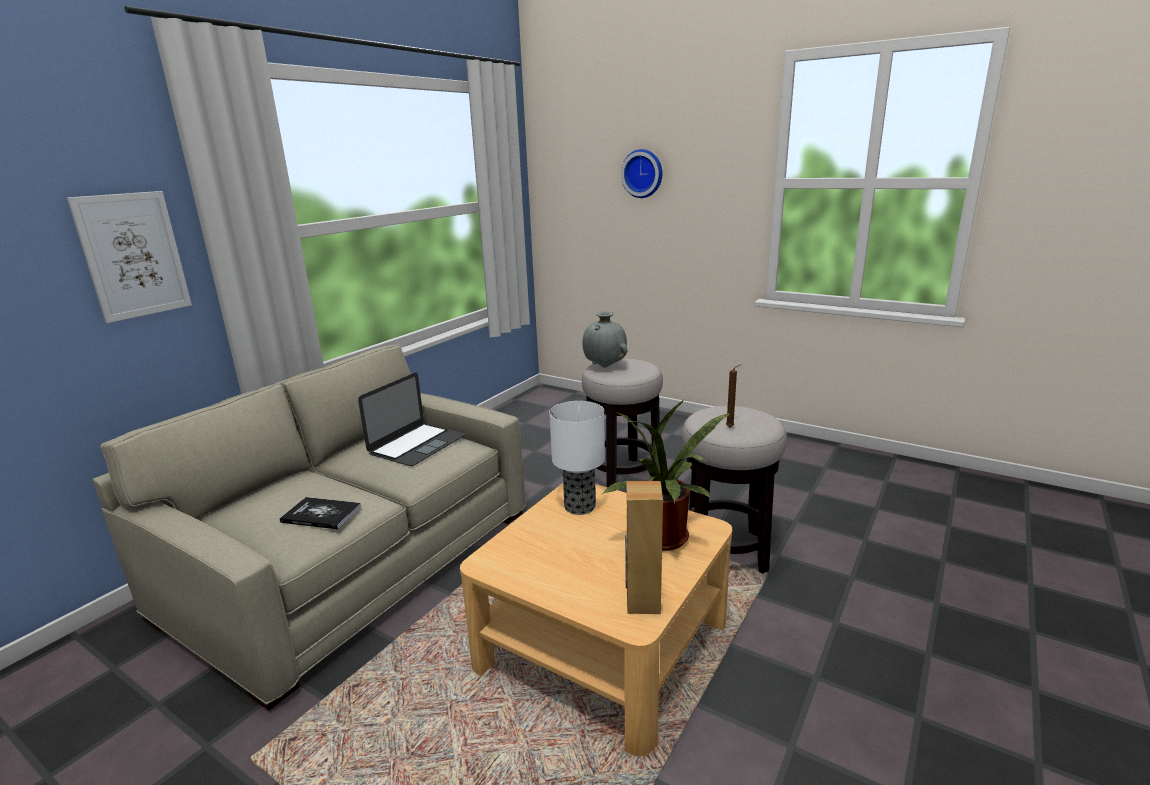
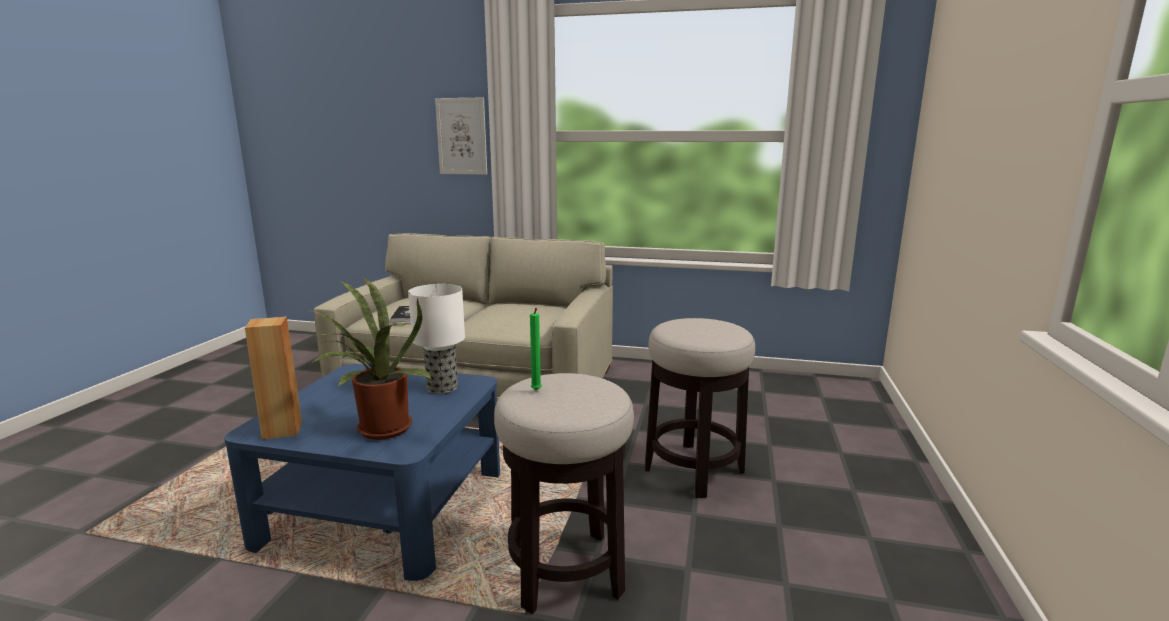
camera: 70 degrees right, 5 degrees down
laptop [358,373,465,466] -> none
beige coffee table [460,483,732,757] -> blue coffee table [224,364,500,581]
grey vase [582,311,628,368] -> none
wall clock [621,149,662,198] -> none
brown candle [726,364,741,427] -> green candle [530,308,542,391]

